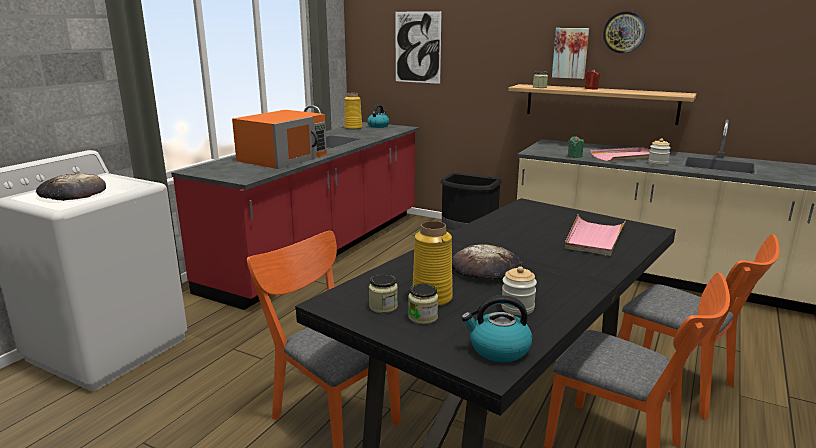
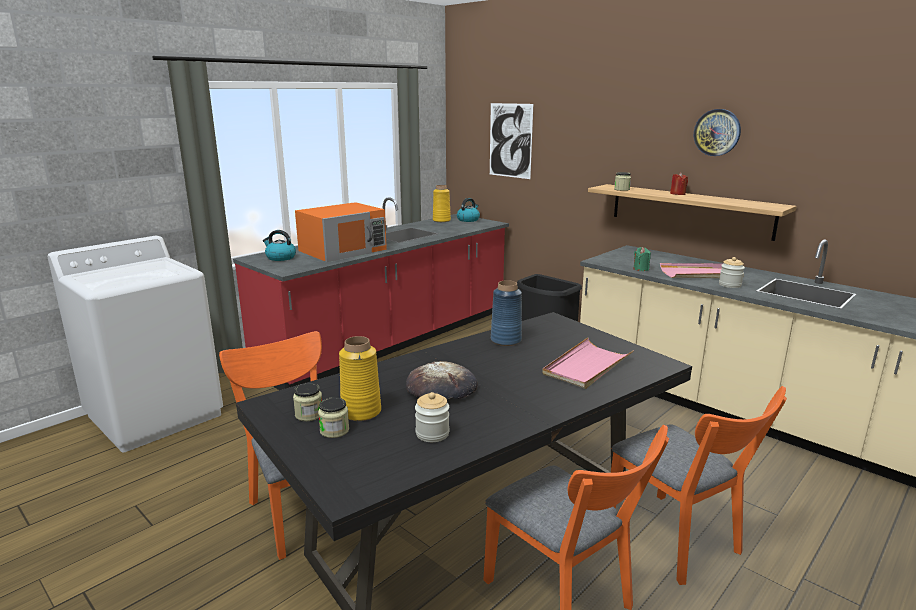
camera: 15 degrees right, 0 degrees up
bread [36,173,106,201] -> none
kettle [461,295,532,362] -> kettle moved to [263,230,296,261]
picture [552,28,589,79] -> none
none -> blue vase [491,280,522,346]

